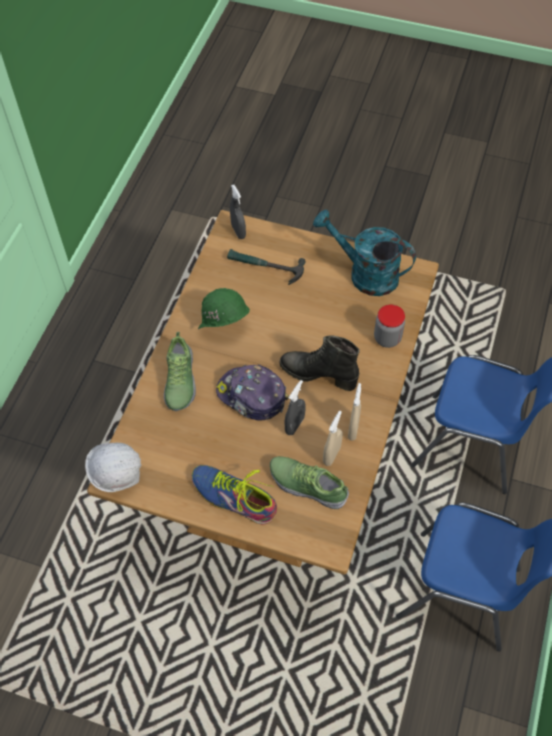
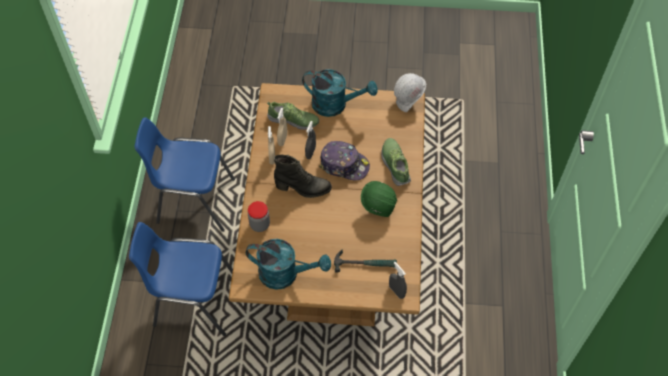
camera: 165 degrees right, 0 degrees up
shoe [192,465,277,525] -> turquoise watering can [302,69,378,117]

